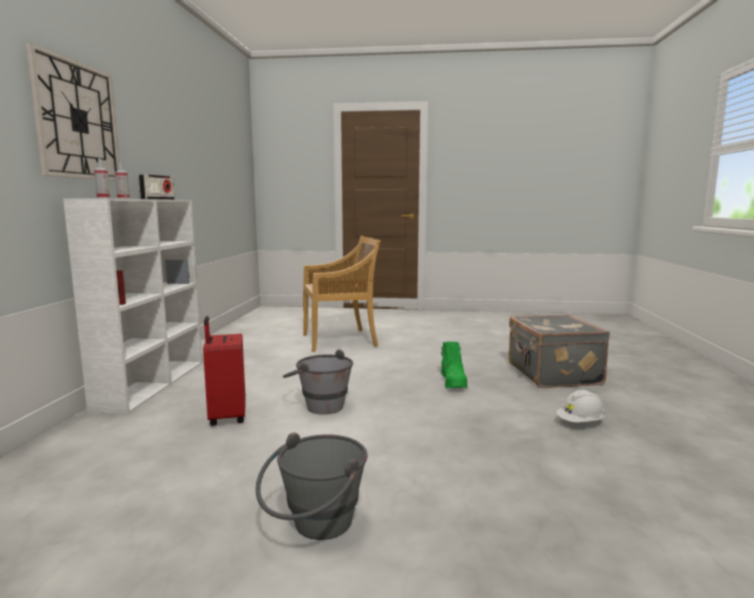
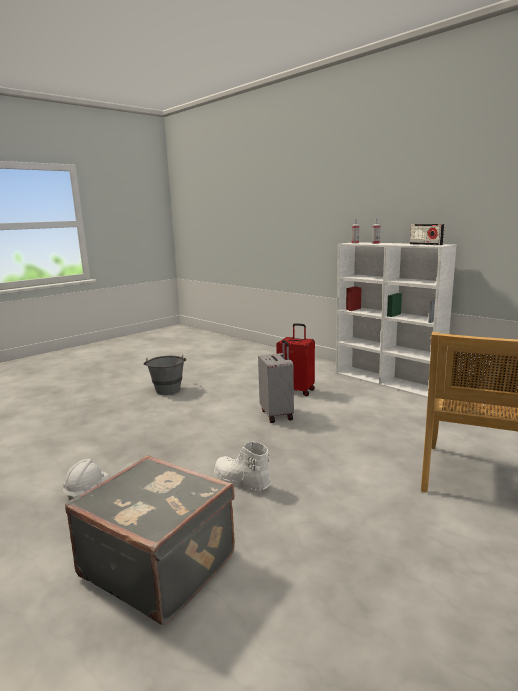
camera: 130 degrees right, 5 degrees up
wall clock [26,43,120,181] -> none
grey bucket [283,349,353,415] -> grey suitcase [258,340,294,423]
green boot [441,342,468,388] -> white boot [214,441,271,491]

